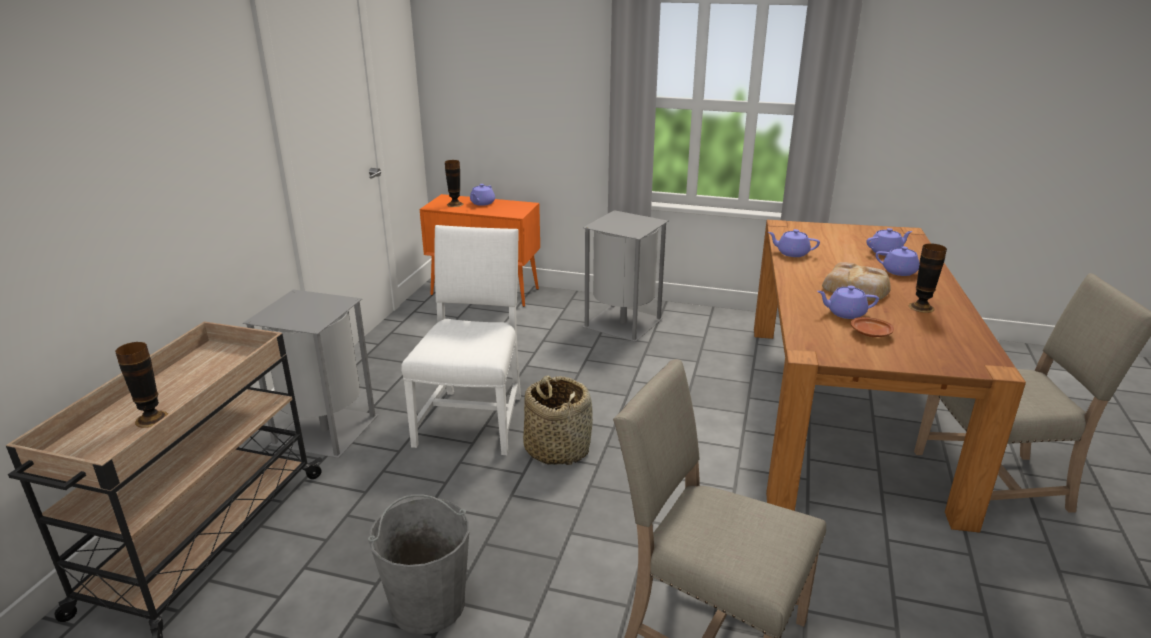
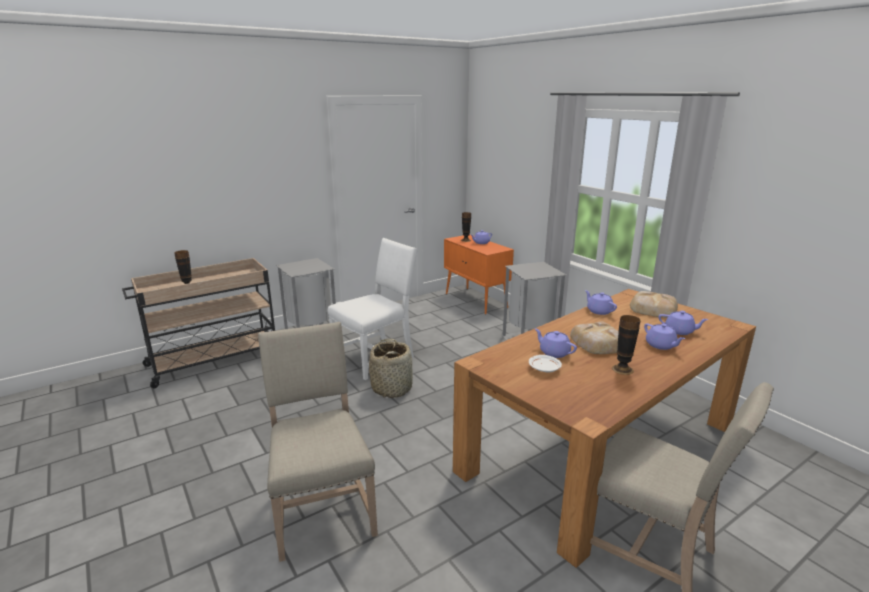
camera: 40 degrees right, 5 degrees down
grey bucket [368,494,469,635] -> none
brown plate [851,317,894,337] -> white plate [529,355,562,372]
none -> bread [630,291,678,318]

